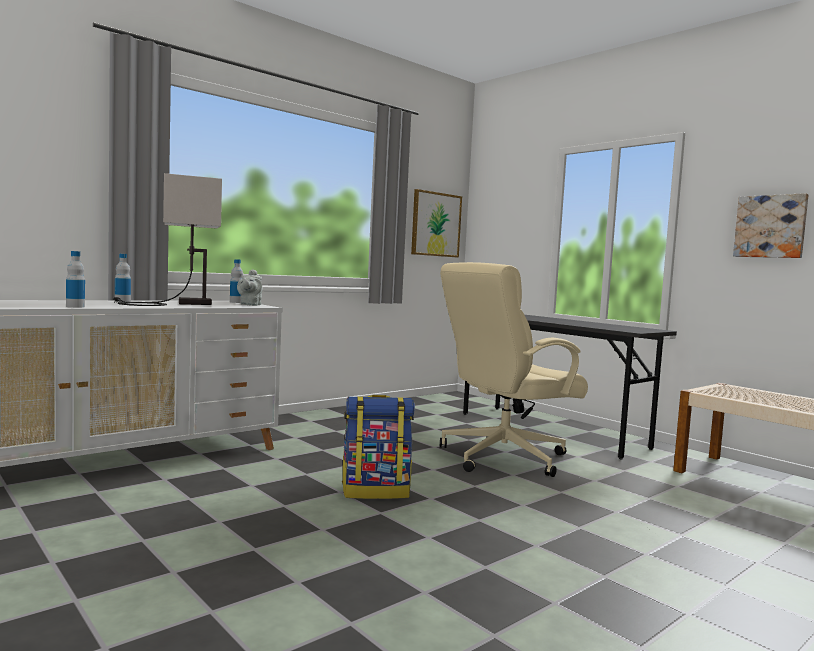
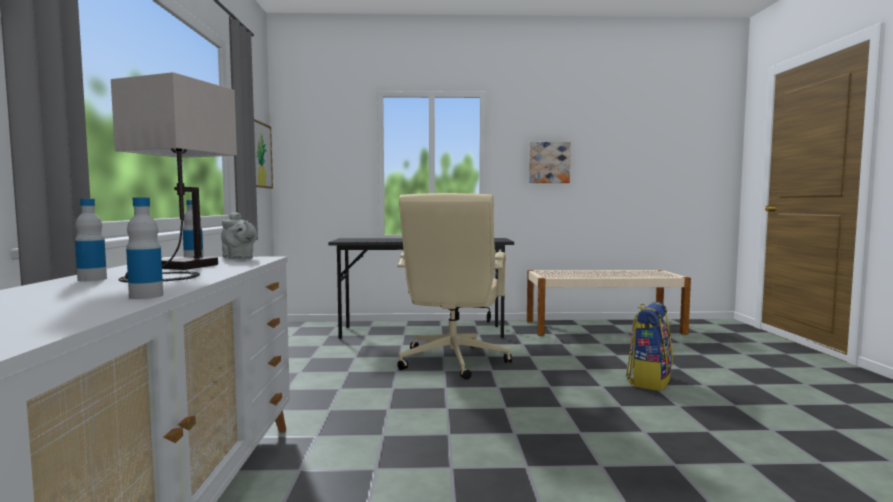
camera: 50 degrees left, 0 degrees up
backpack [342,395,415,499] -> backpack moved to [626,302,673,391]

